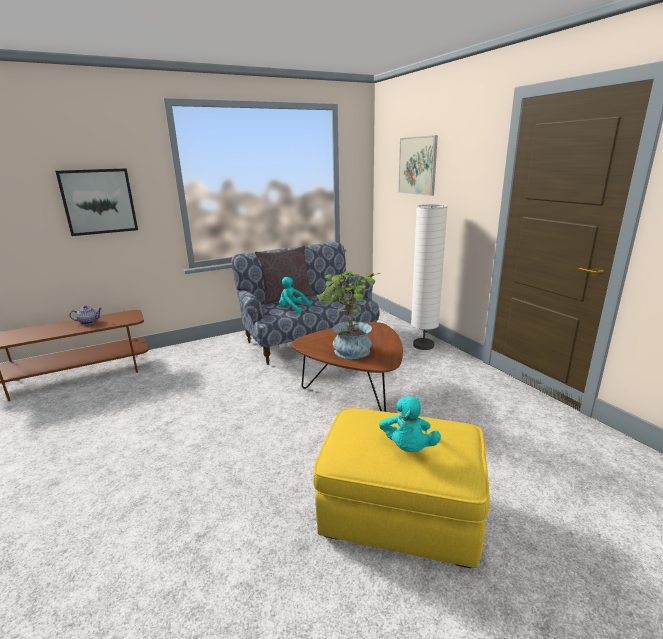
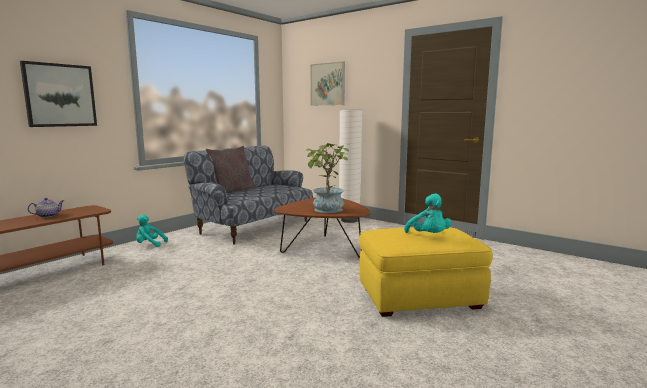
camera: 25 degrees left, 10 degrees down
turquoise plush toy [279,277,311,313] -> turquoise plush toy moved to [136,215,168,247]

